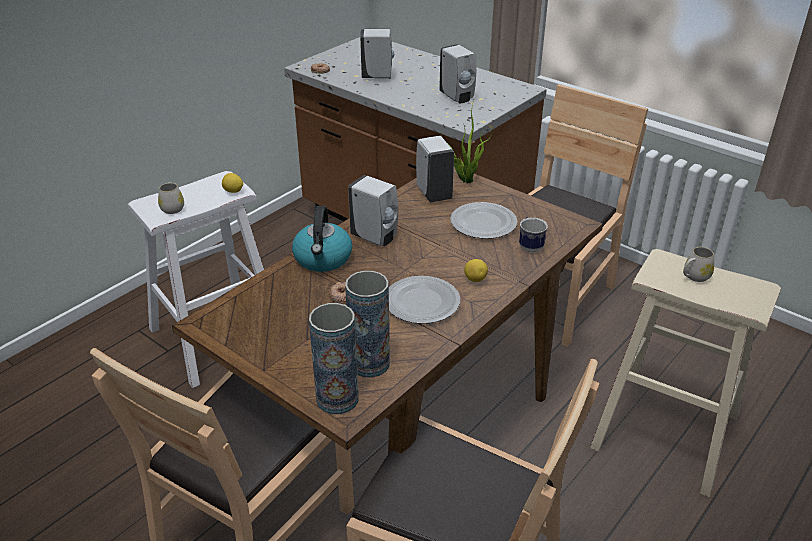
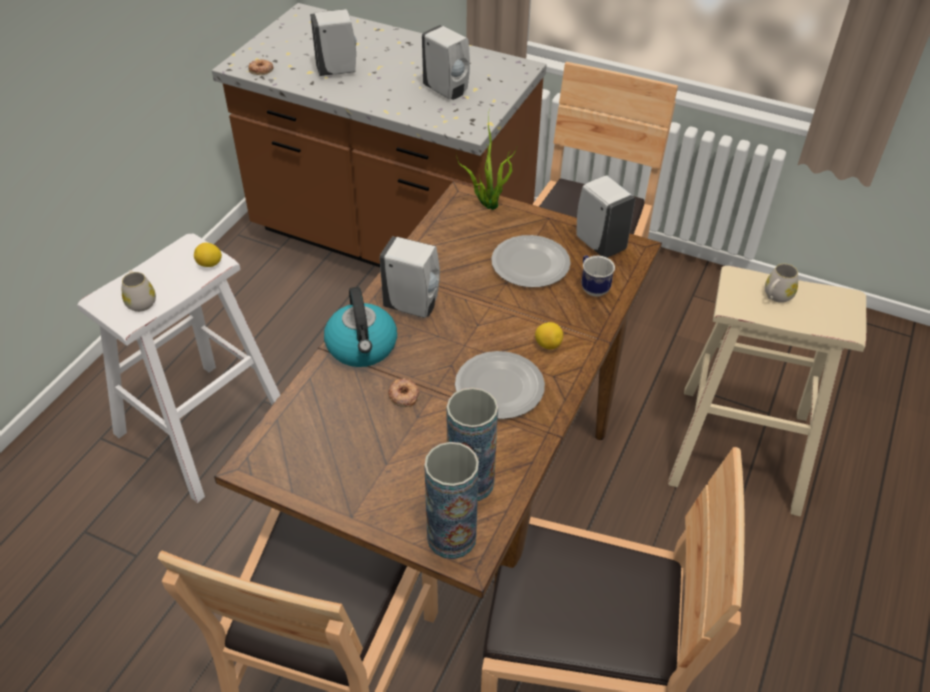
camera: 15 degrees left, 10 degrees up
white soap dispenser [416,136,454,202] -> white soap dispenser moved to [577,175,635,258]

